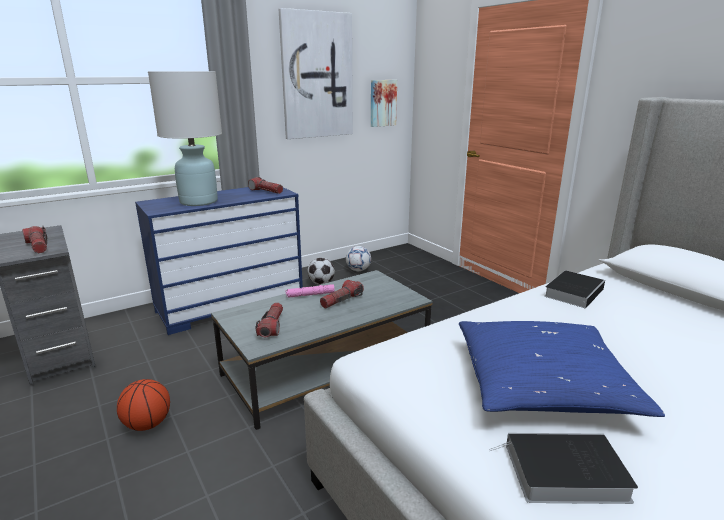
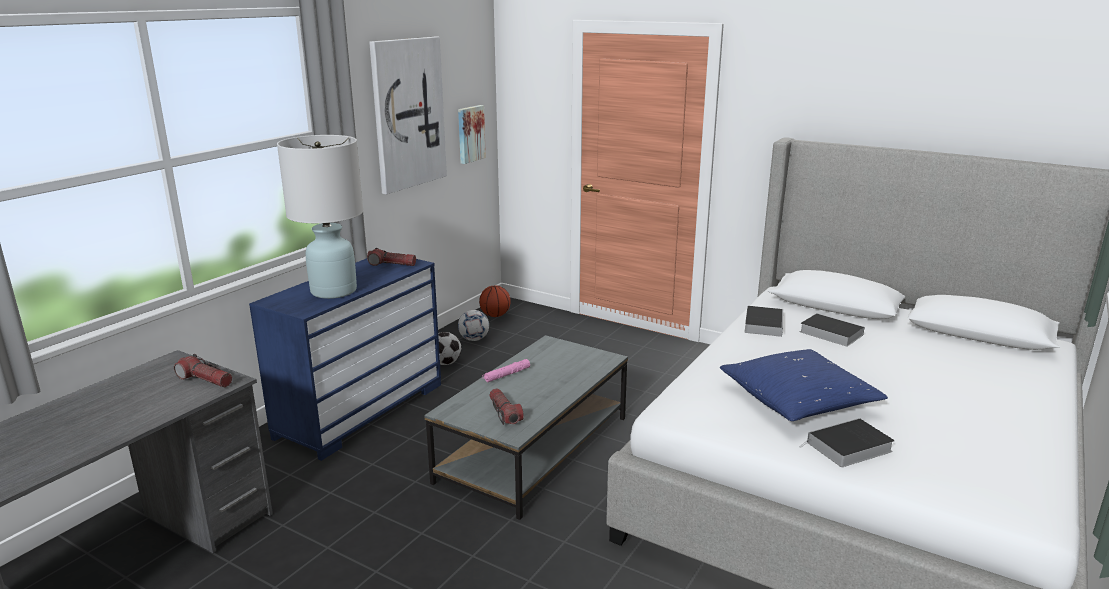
camera: 25 degrees left, 0 degrees up
basketball [117,379,170,431] -> basketball moved to [479,285,511,317]
flashlight [320,280,364,309] -> none
none -> book [800,313,865,347]

